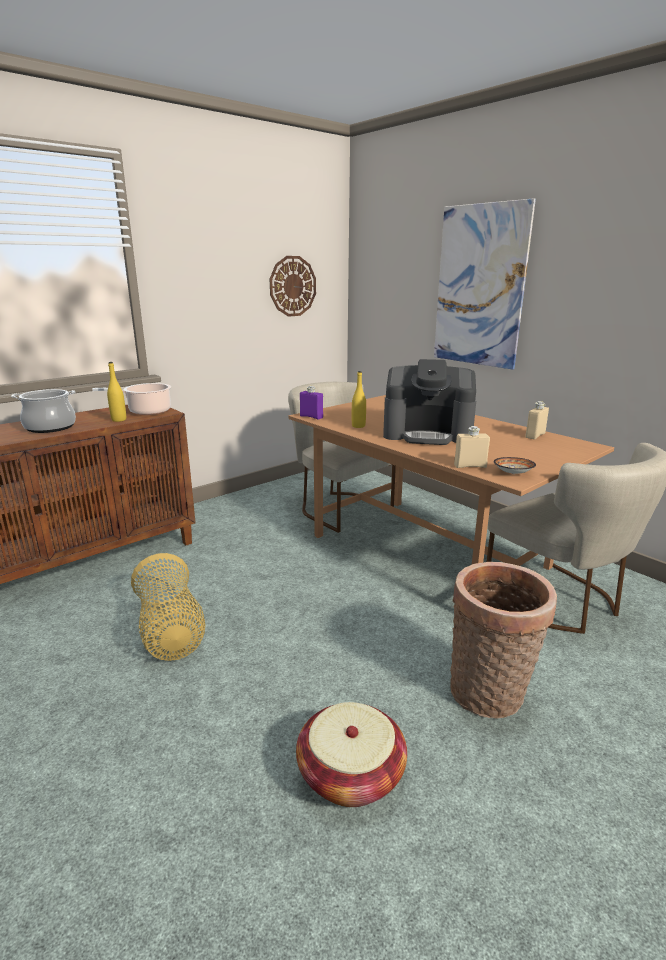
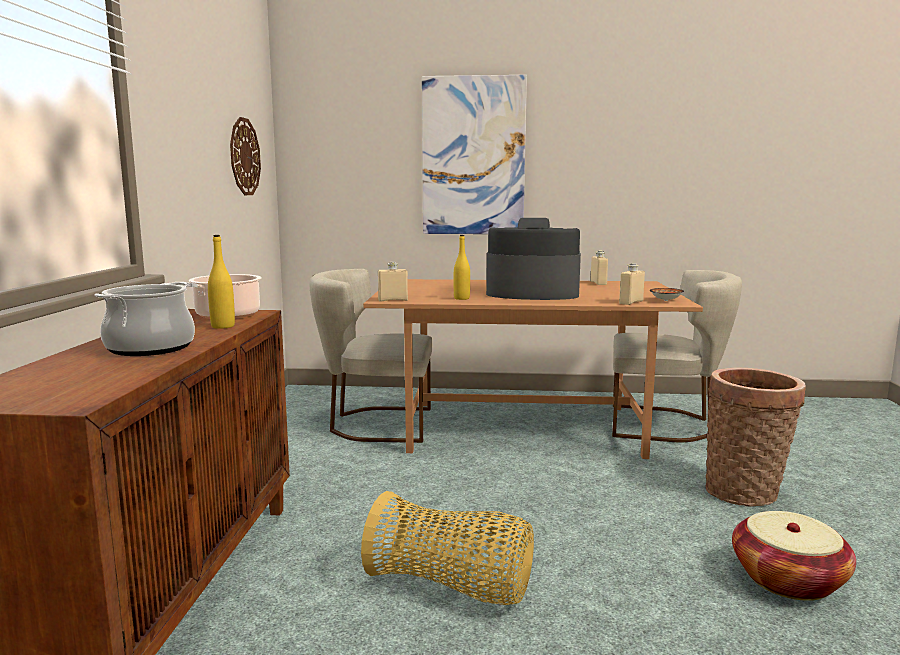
camera: 45 degrees left, 10 degrees down
purple bottle [300,386,323,419] -> beige bottle [378,262,408,302]
coffee machine [383,359,476,445] -> coffee machine turned 135 degrees counterclockwise [486,218,581,300]

